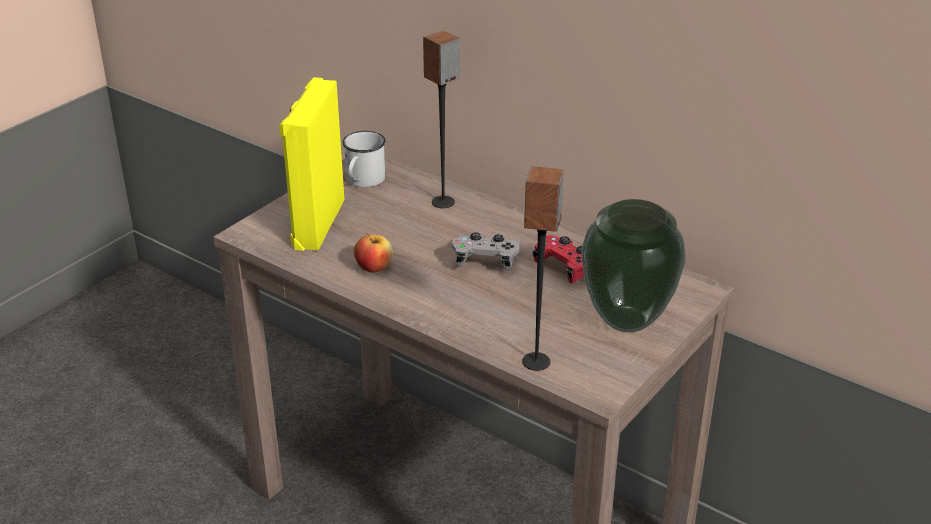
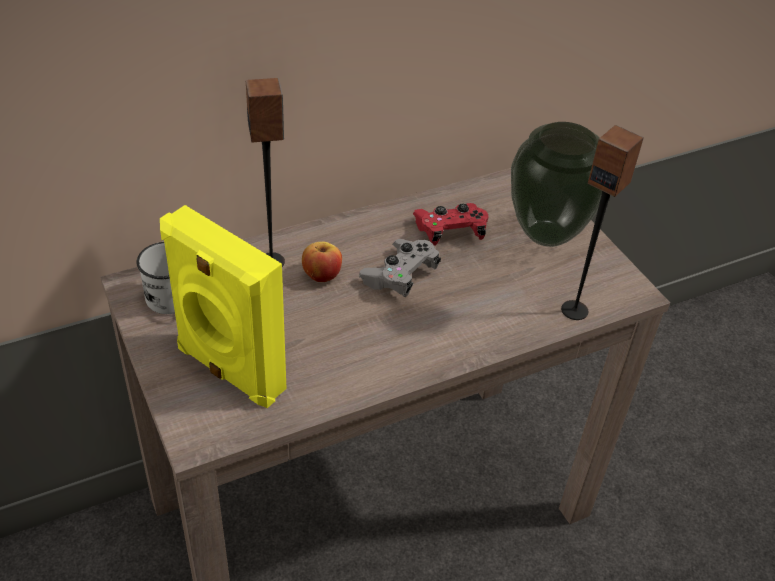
camera: 65 degrees left, 10 degrees up
apple [354,233,393,273] -> apple moved to [302,242,342,282]

